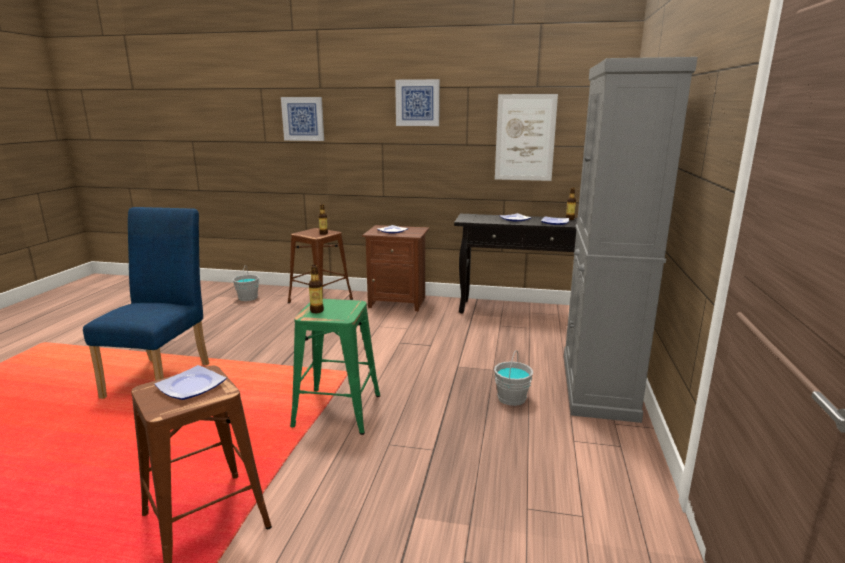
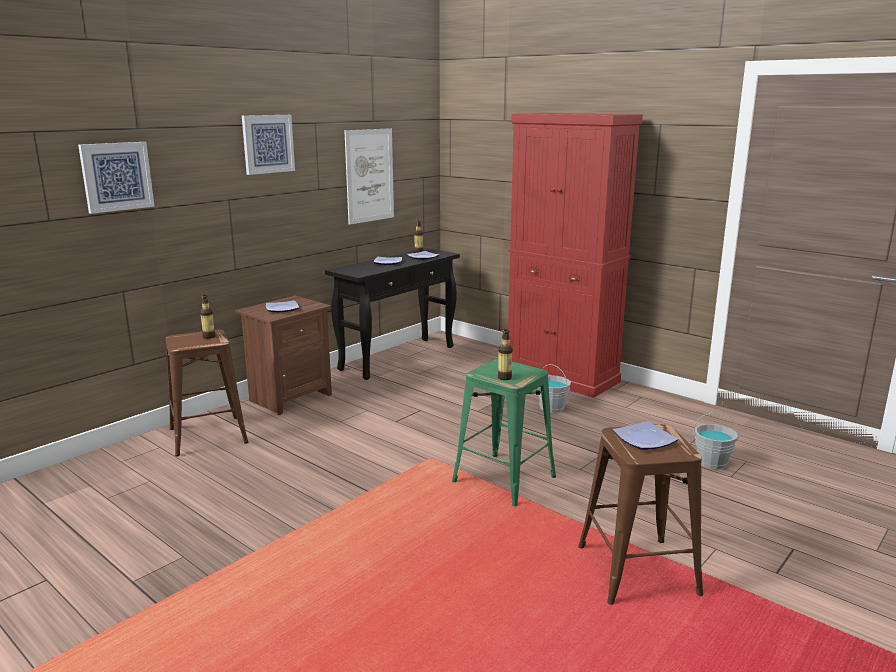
camera: 60 degrees left, 0 degrees up
blue chair [83,207,209,399] -> none
grey bucket [233,265,259,301] -> grey bucket moved to [694,413,739,469]
grey cabinet [564,57,698,423] -> red cabinet [508,113,643,397]

